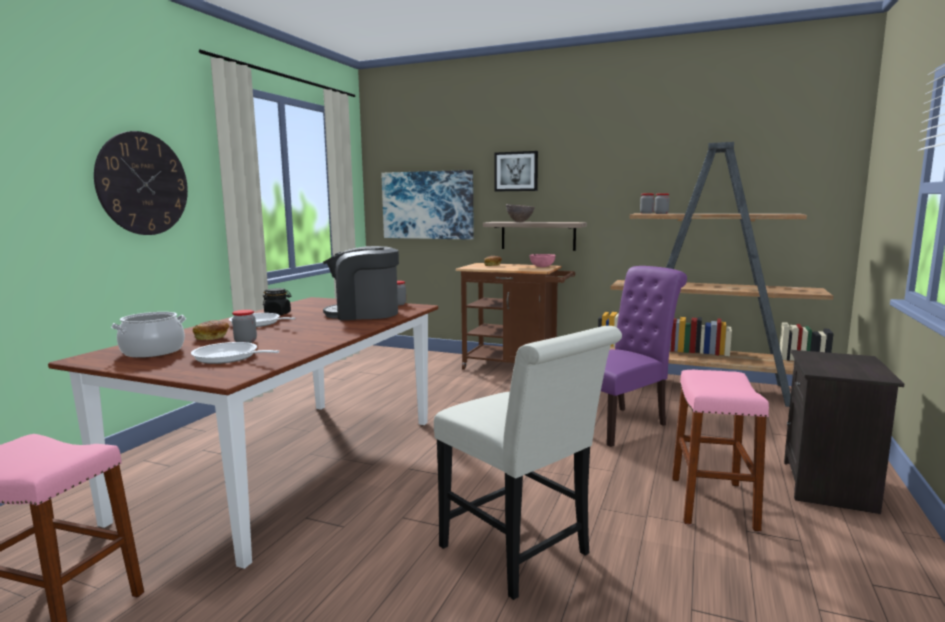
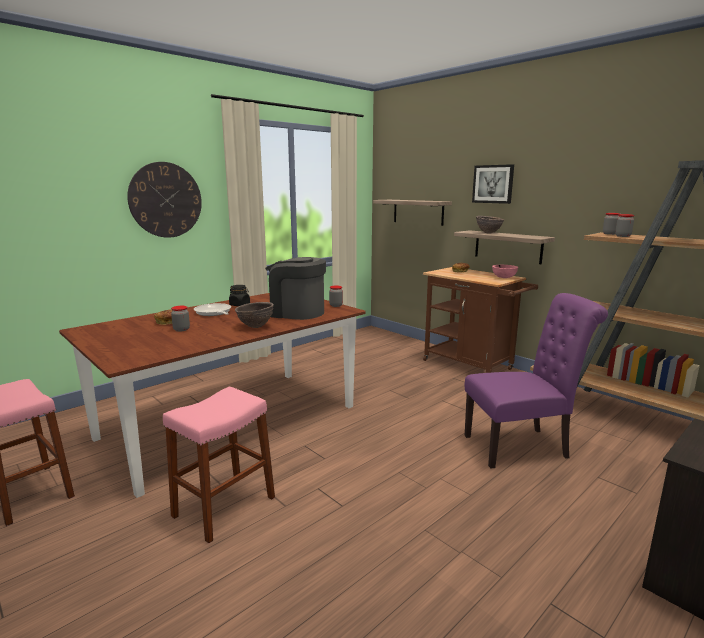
camera: 25 degrees right, 5 degrees up
cooking pot [111,312,186,358] -> none
frying pan [191,342,280,364] -> none
picture [381,170,474,240] -> shelf [373,200,452,226]
white chair [434,326,622,600] -> none
pink stool [672,370,769,531] -> pink stool moved to [163,387,275,543]
none -> brown bowl [235,302,274,328]

